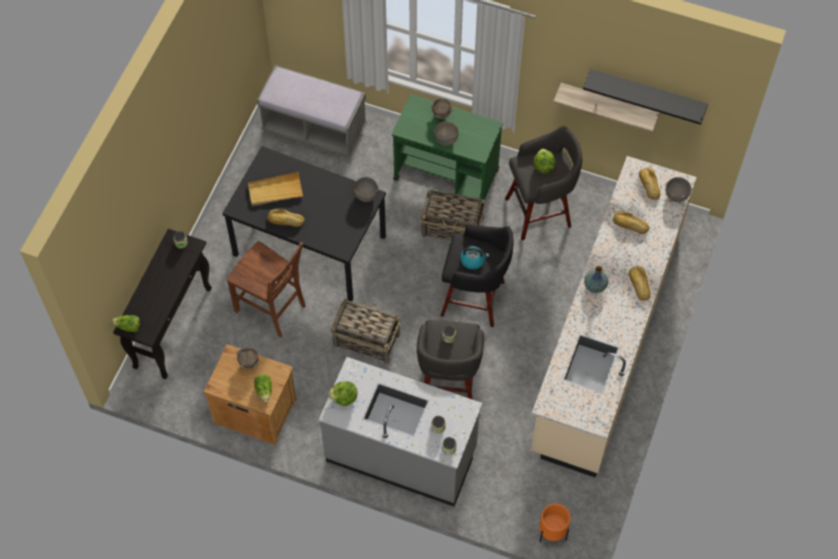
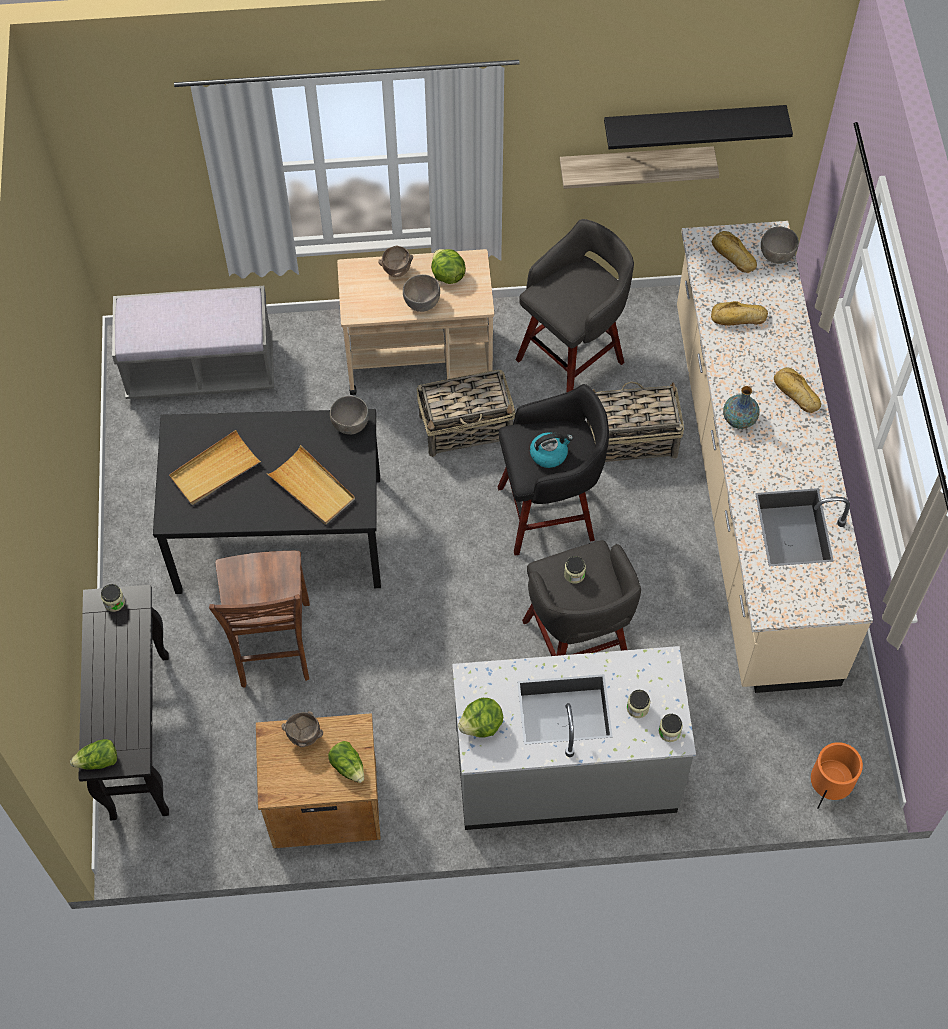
camera: 25 degrees left, 0 degrees up
brown chair [227,241,306,338] -> brown chair turned 75 degrees clockwise [209,551,310,687]
bread [268,209,305,227] -> none
basket [331,299,401,364] -> basket moved to [587,381,684,462]
green cart [392,94,503,200] -> beige cart [337,249,494,395]
lettuce [533,149,556,174] -> lettuce moved to [431,249,466,284]
none -> beige tray [268,445,355,525]

